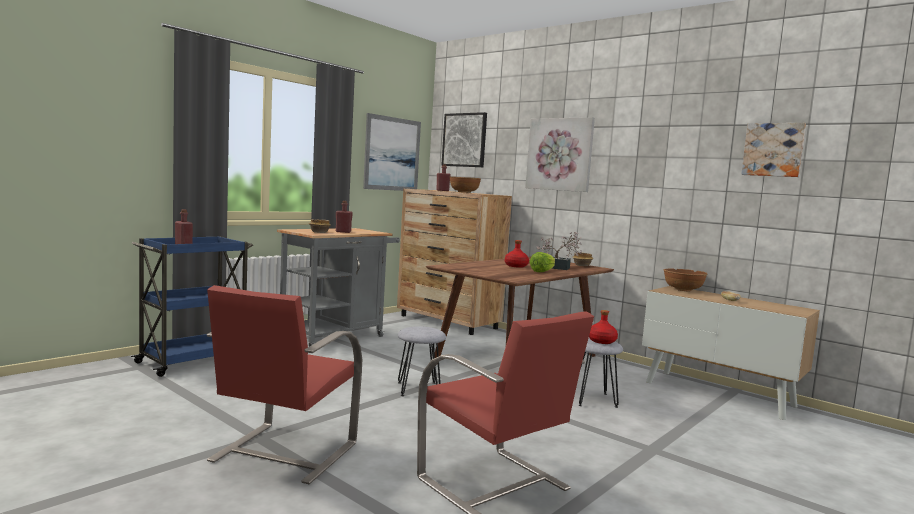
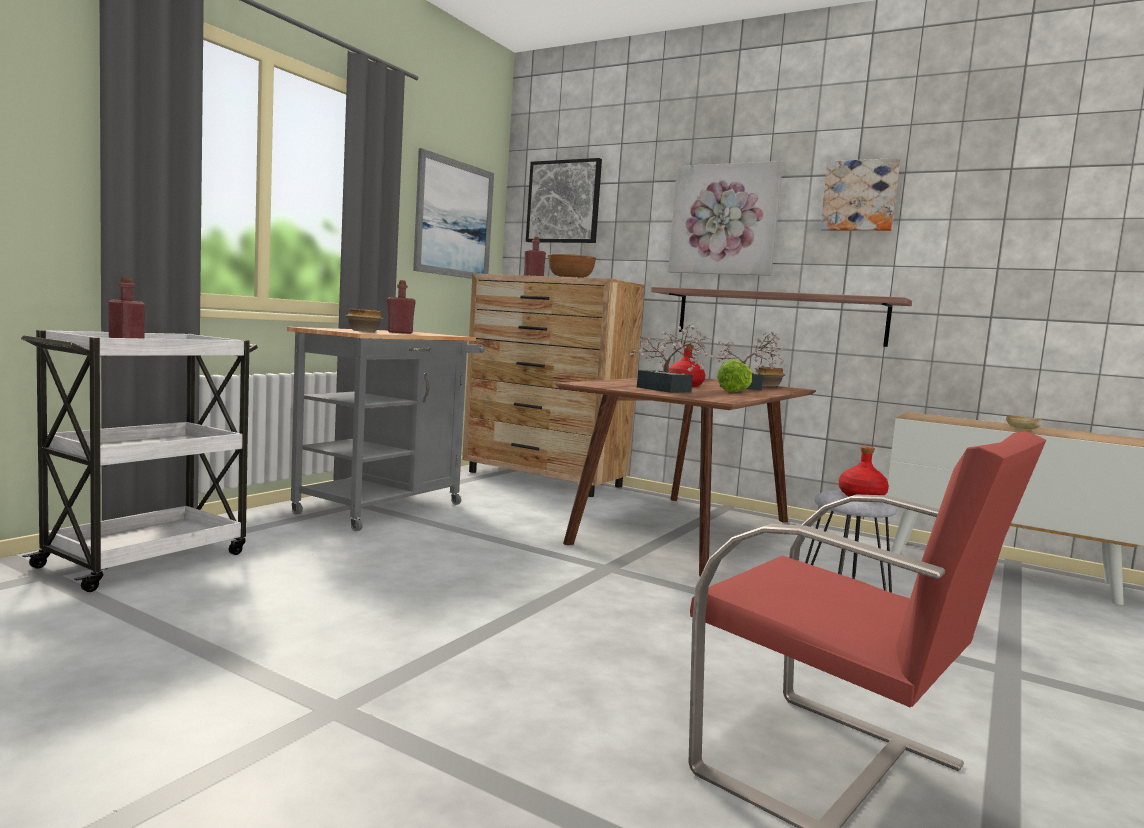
camera: 10 degrees left, 0 degrees up
blue cart [131,236,253,377] -> white cart [21,330,258,592]
red chair [207,285,362,484] -> none
grey stool [398,326,446,396] -> none
brown bowl [664,269,707,291] -> none
picture [741,123,806,177] -> picture moved to [820,158,900,231]
none -> potted plant [630,324,712,393]
none -> shelf [651,287,912,347]

